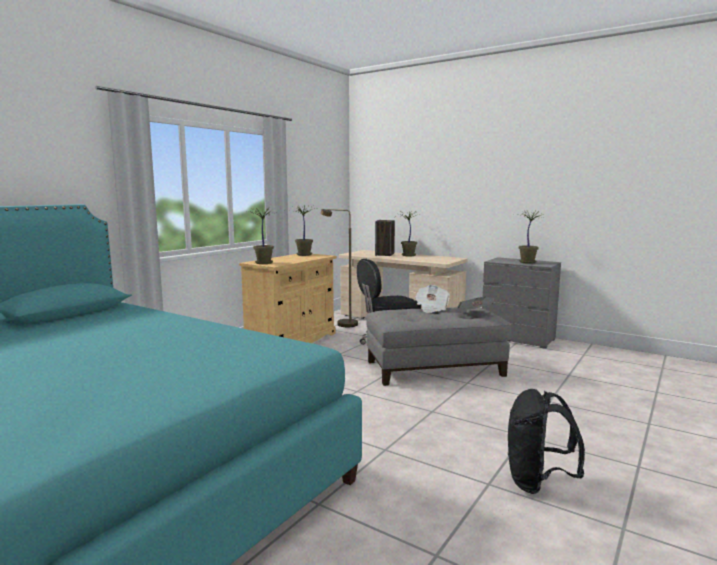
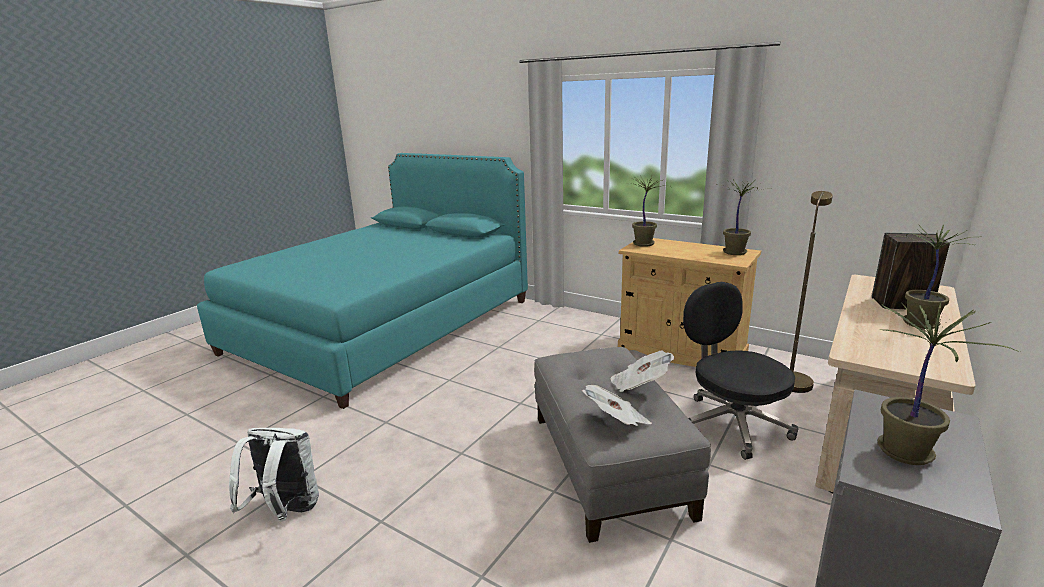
camera: 90 degrees right, 10 degrees up
black backpack [508,389,585,494] -> white backpack [229,428,319,522]

